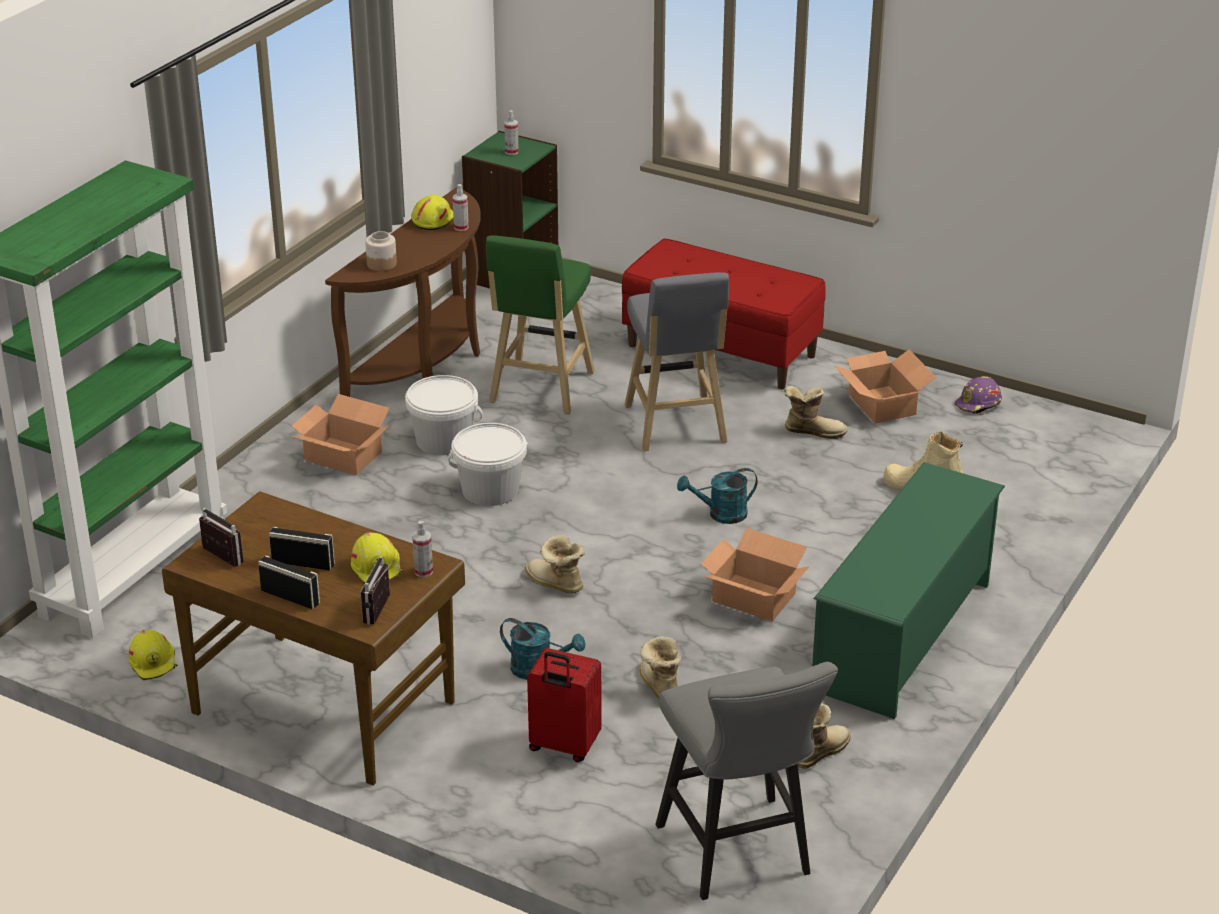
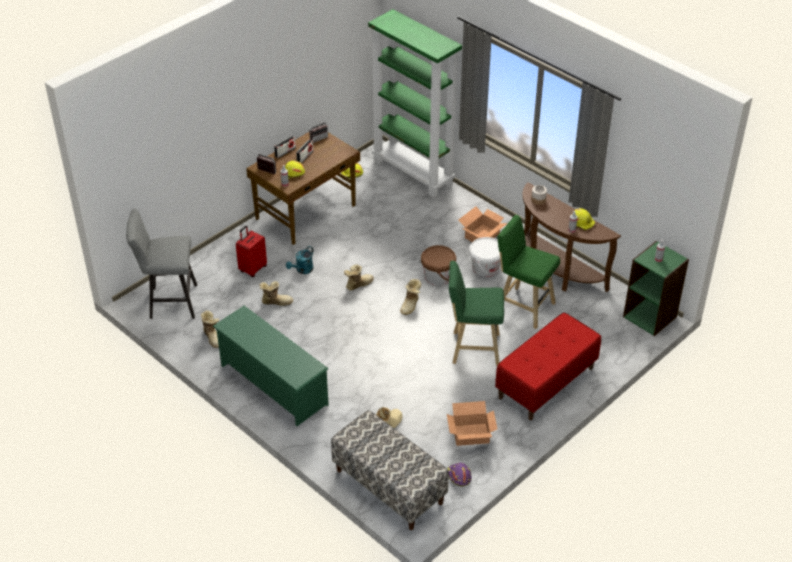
camera: 105 degrees right, 10 degrees up
white bucket [448,423,529,506] -> brown bucket [421,245,456,286]
grey stool [625,272,729,452] -> green stool [449,261,504,366]
turquoise watering can [677,468,758,524] -> none
cardboard box [701,528,810,621] -> none
boot [784,386,848,439] -> boot moved to [400,279,421,315]
none -> bench [331,410,449,530]

